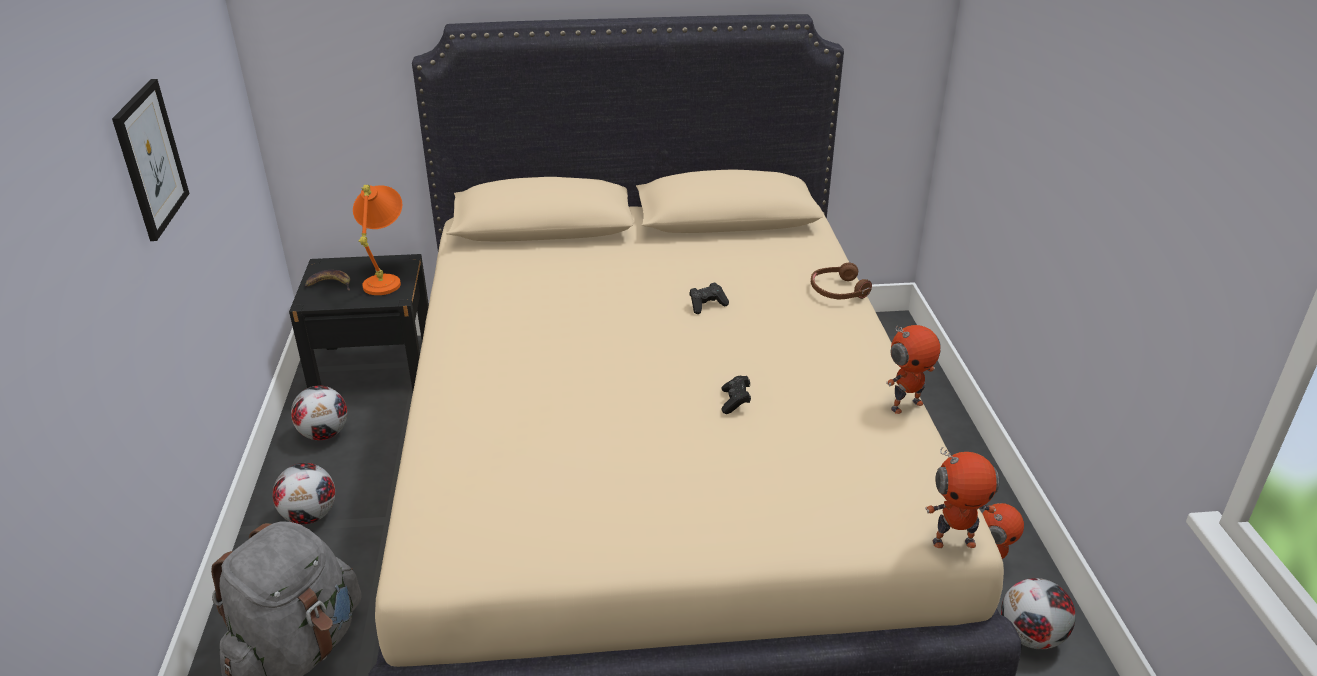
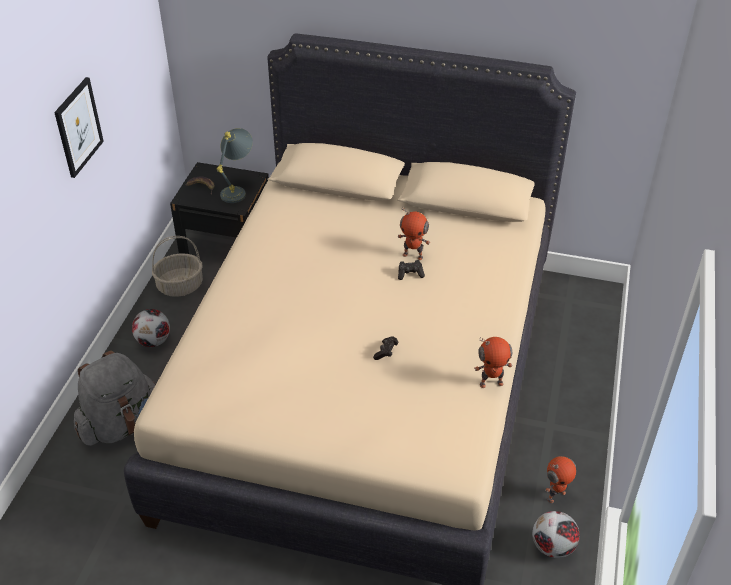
camera: 20 degrees right, 10 degrees up
football [291,386,347,440] -> basket [152,236,203,297]
orange table lamp [353,185,402,295] -> grey table lamp [216,128,253,203]
brown headphones [811,262,872,299] -> none
toy robot [925,447,1000,548] -> toy robot moved to [398,208,430,260]

